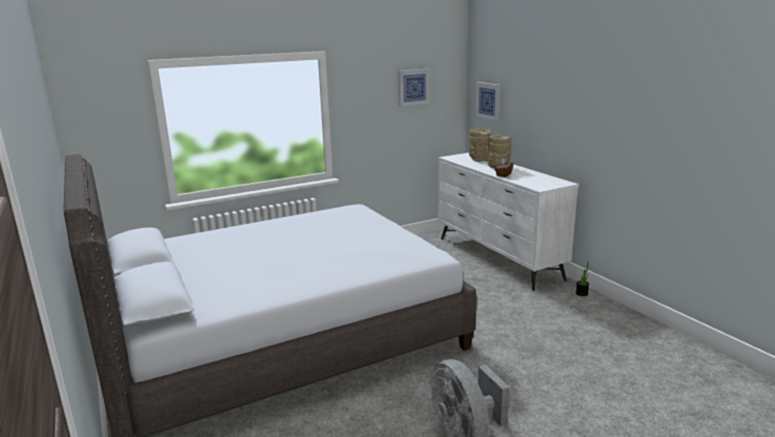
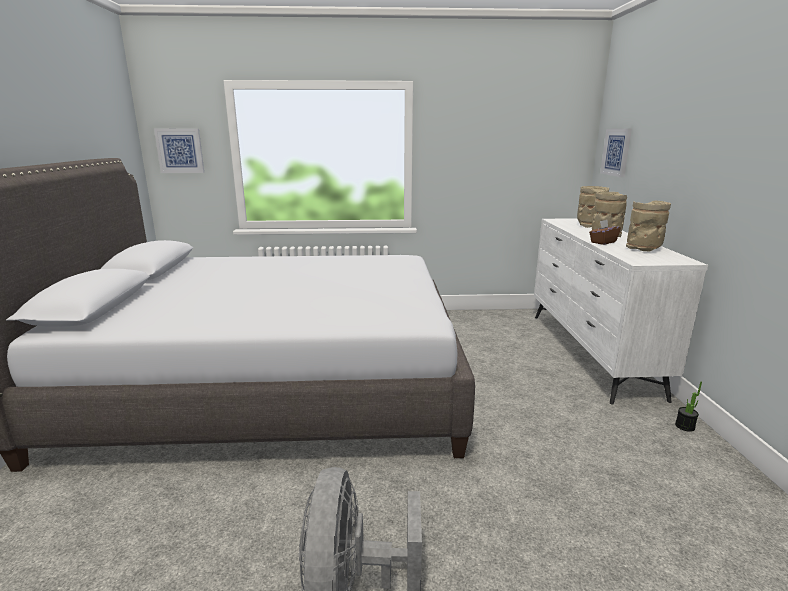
camera: 25 degrees right, 0 degrees up
picture [398,69,430,107] -> picture moved to [154,129,204,173]
none -> beige vase [626,201,671,252]

